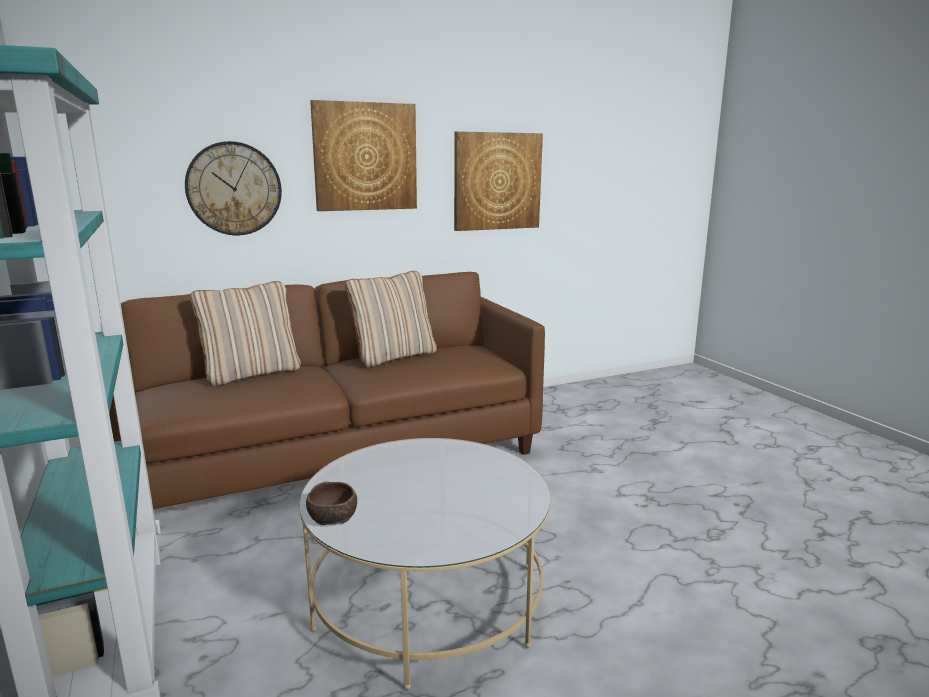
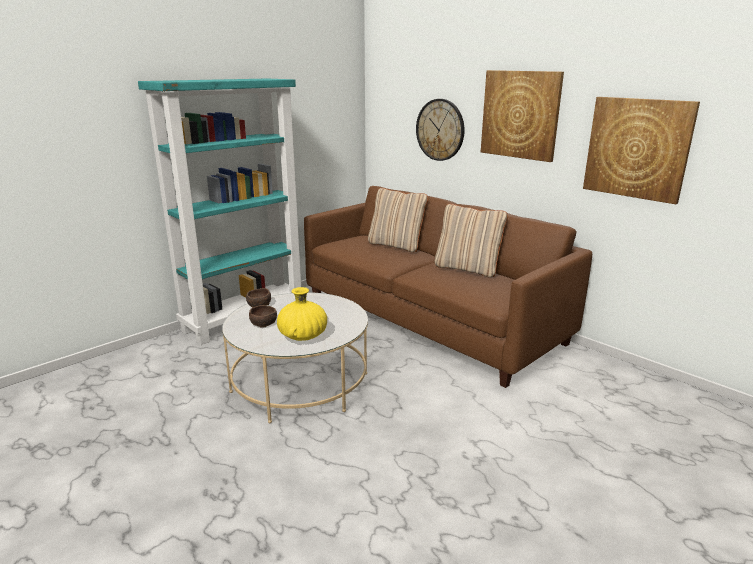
camera: 70 degrees right, 5 degrees up
none -> brown bowl [249,305,277,328]
none -> yellow vase [277,287,327,341]

